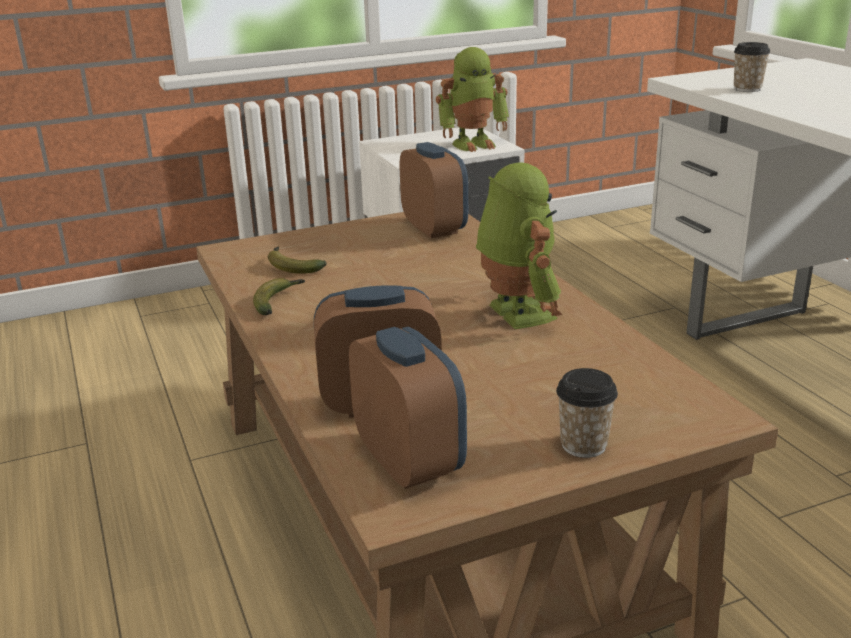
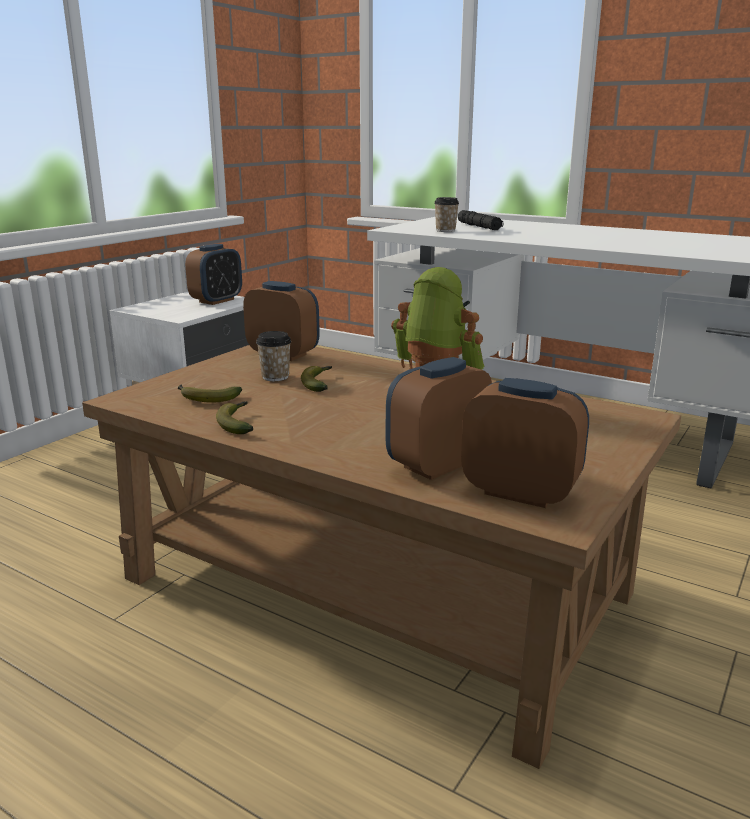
camera: 35 degrees left, 5 degrees down
toy robot [436,47,509,152] -> alarm clock [185,244,242,305]
cup [556,368,618,458] -> cup moved to [256,331,291,381]
none -> banana [301,366,332,392]
none -> black flashlight [458,210,504,230]

